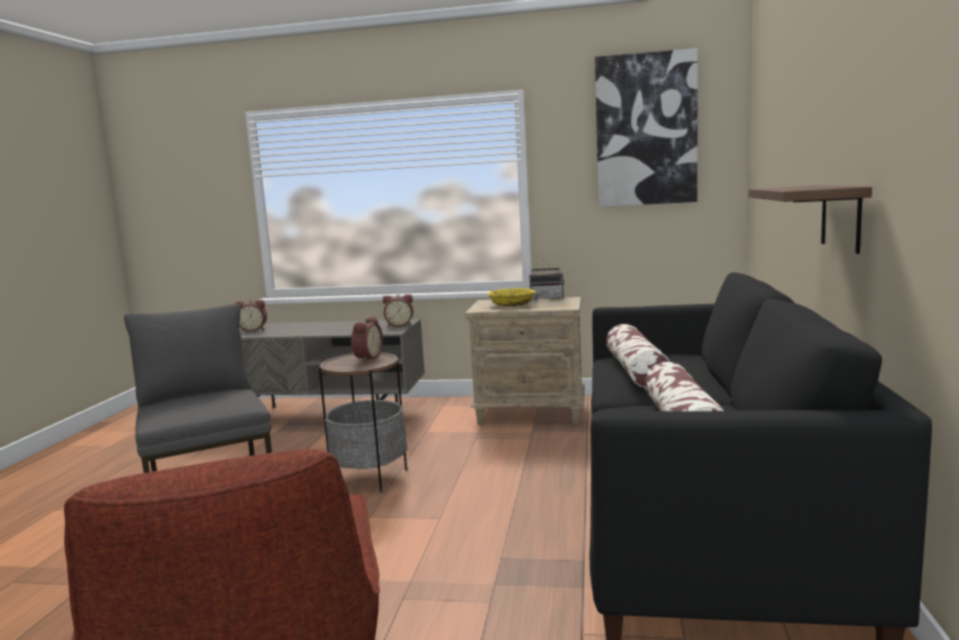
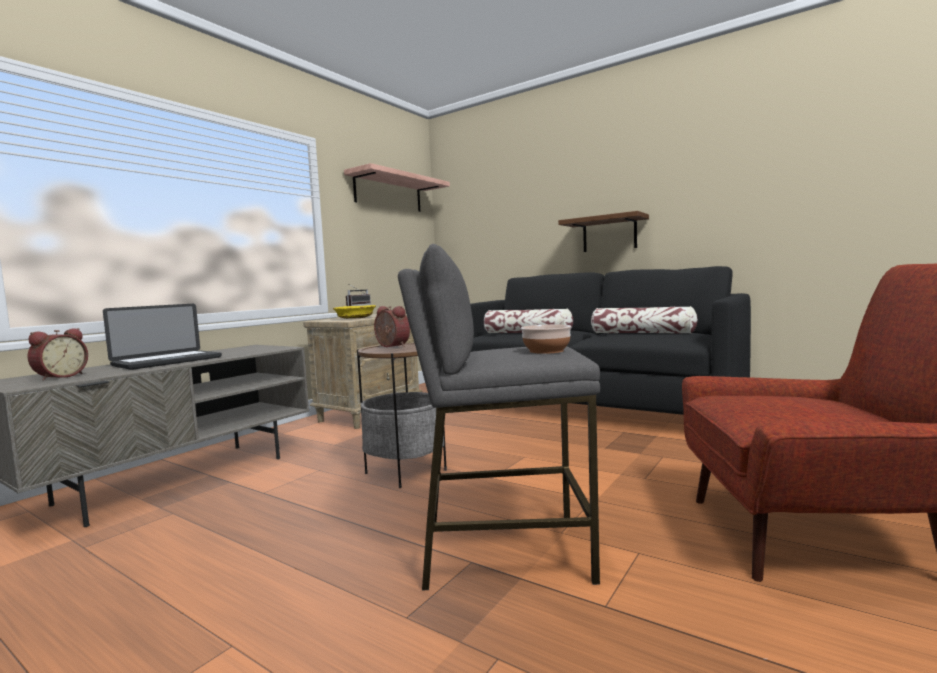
camera: 65 degrees left, 5 degrees down
alarm clock [383,294,413,327] -> none
picture [595,48,698,207] -> shelf [344,163,450,212]
none -> laptop [103,304,222,370]
none -> bowl [521,324,571,354]

